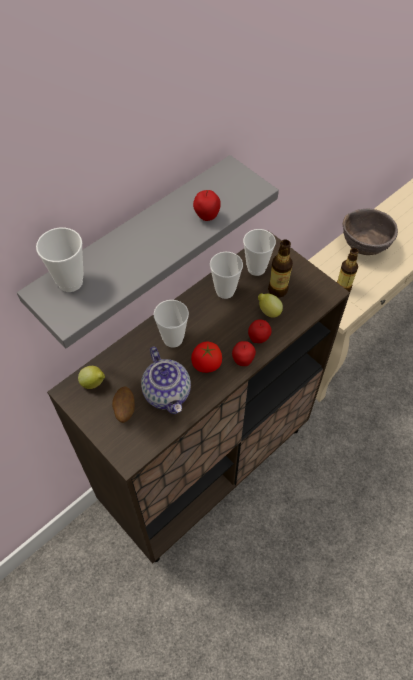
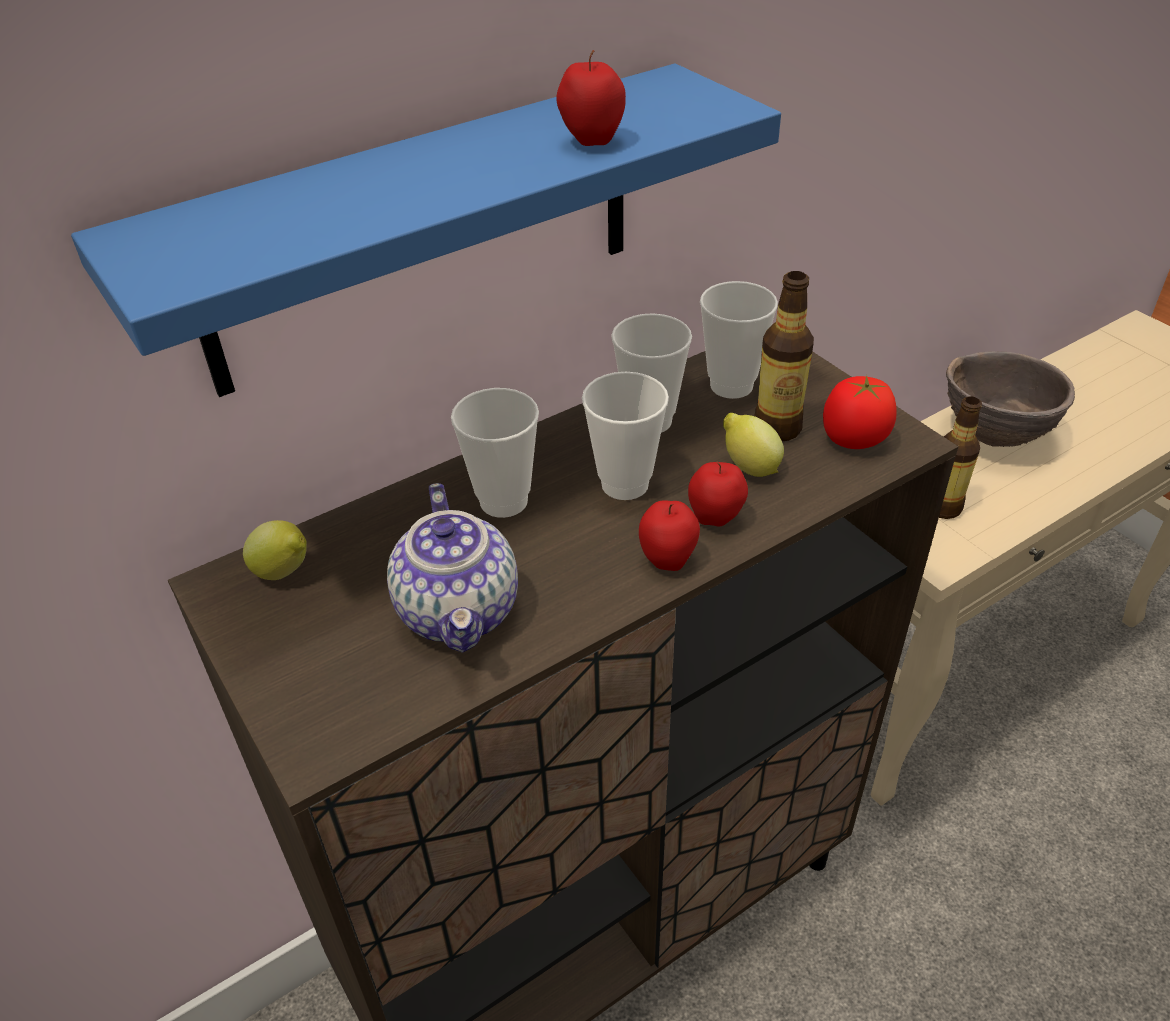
camera: 10 degrees right, 15 degrees down
grey shelf [17,155,279,349] -> blue shelf [71,64,781,397]
cup [36,228,84,292] -> cup moved to [582,372,669,500]
potato [112,386,135,423] -> none
tomato [191,342,222,373] -> tomato moved to [823,375,897,449]

